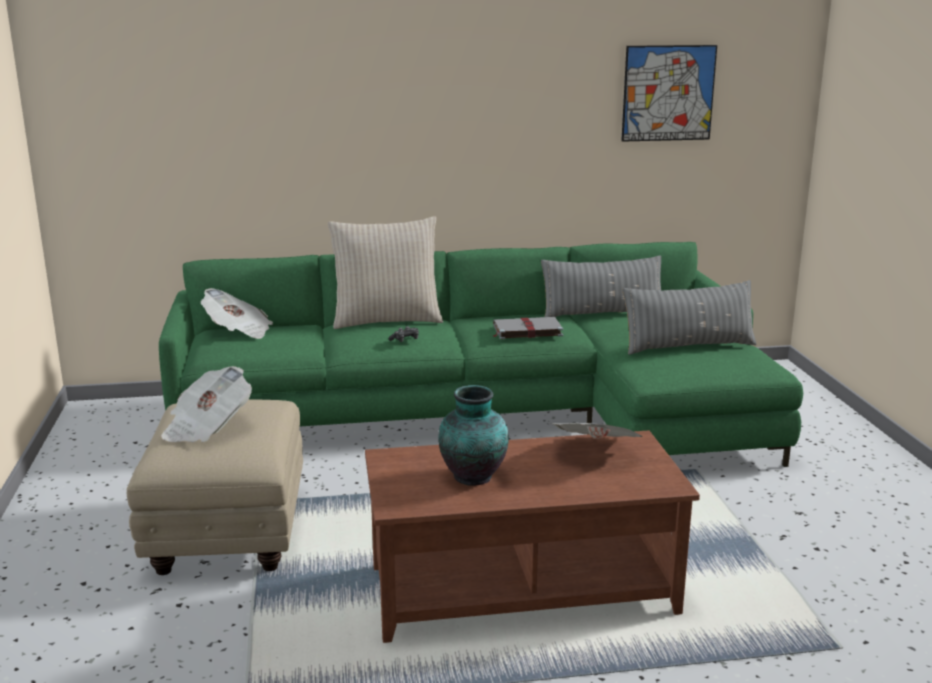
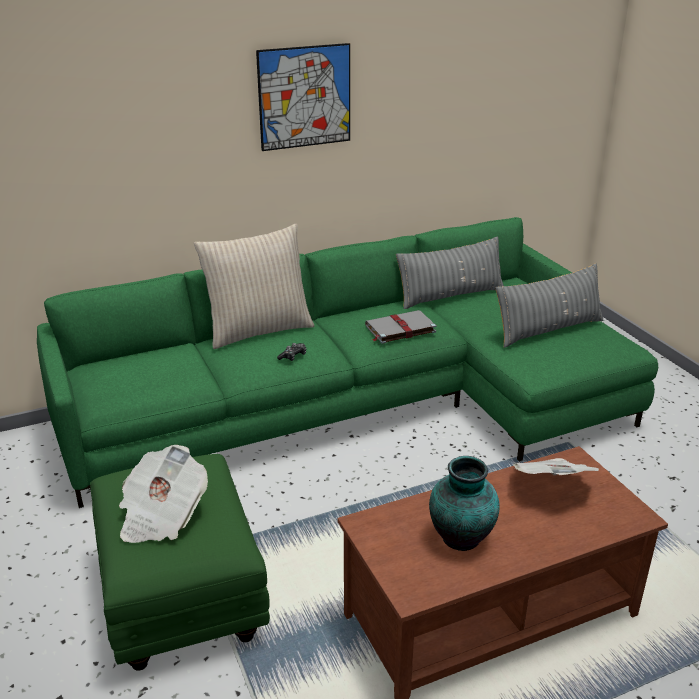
camera: 15 degrees left, 10 degrees up
beige ottoman [127,399,303,575] -> green ottoman [90,454,270,671]
newspaper [200,288,273,339] -> none
picture [621,45,717,142] -> picture moved to [256,43,350,151]

